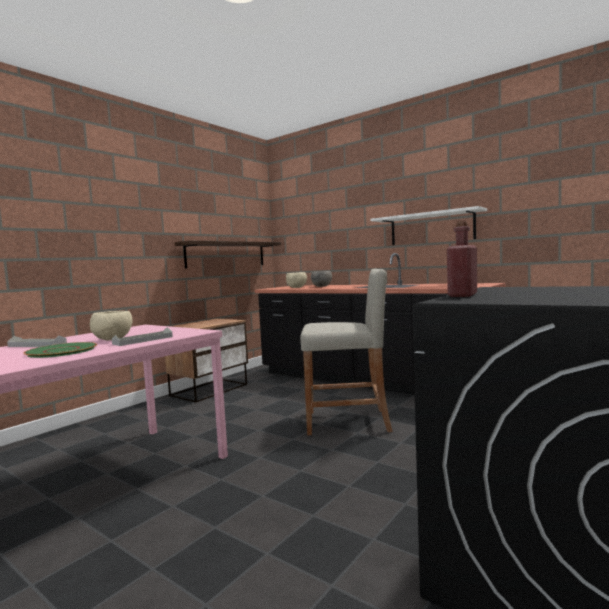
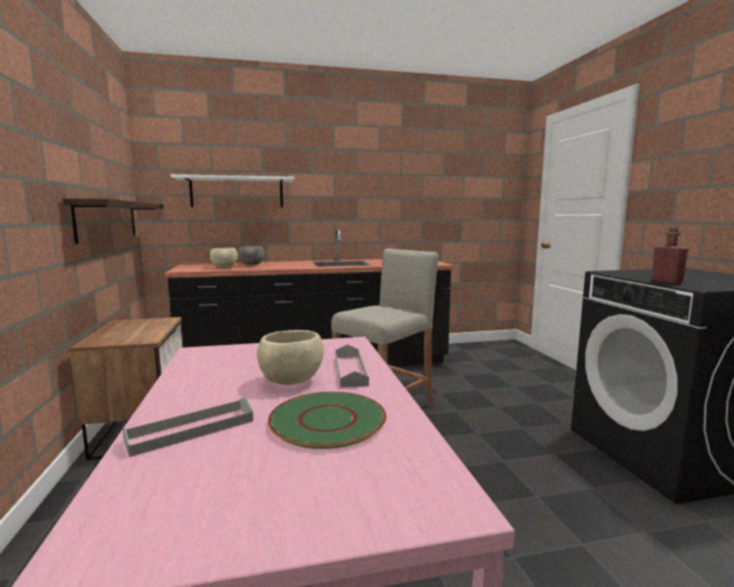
camera: 50 degrees left, 5 degrees up
white shelf [371,206,487,245] -> white shelf moved to [171,174,294,207]

